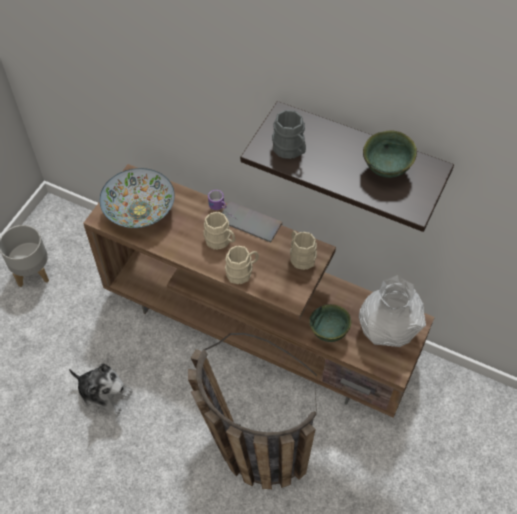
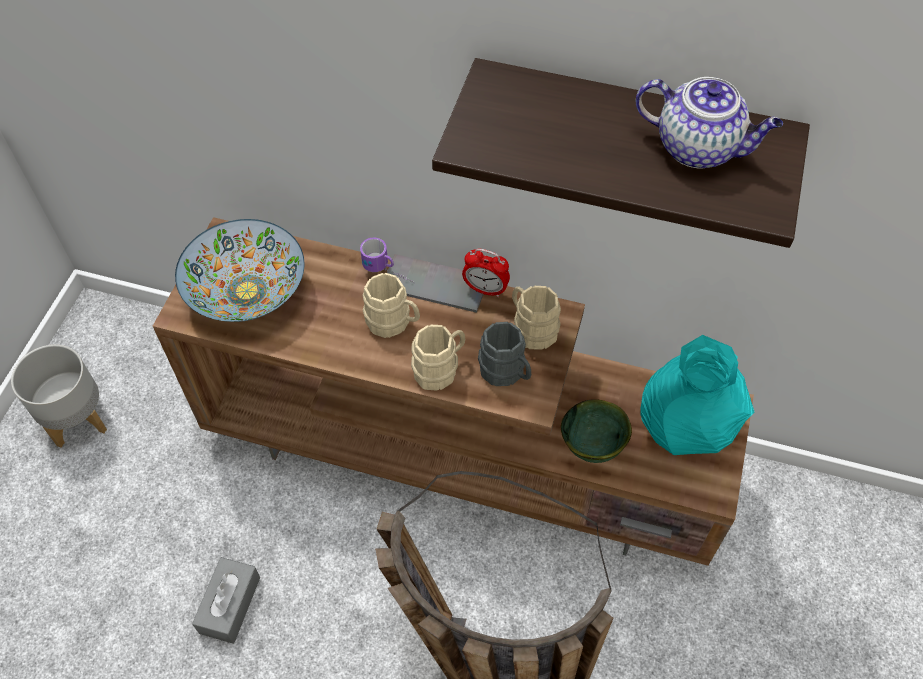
camera: 10 degrees left, 0 degrees up
plush toy [69,363,133,417] -> grey tissue box [192,557,260,644]
grey mug [272,110,306,159] -> grey mug moved to [478,322,531,386]
white vase [359,275,426,347] -> turquoise vase [640,335,754,455]
green bowl [363,130,417,178] -> teapot [636,77,783,168]
none -> alarm clock [462,249,510,297]

